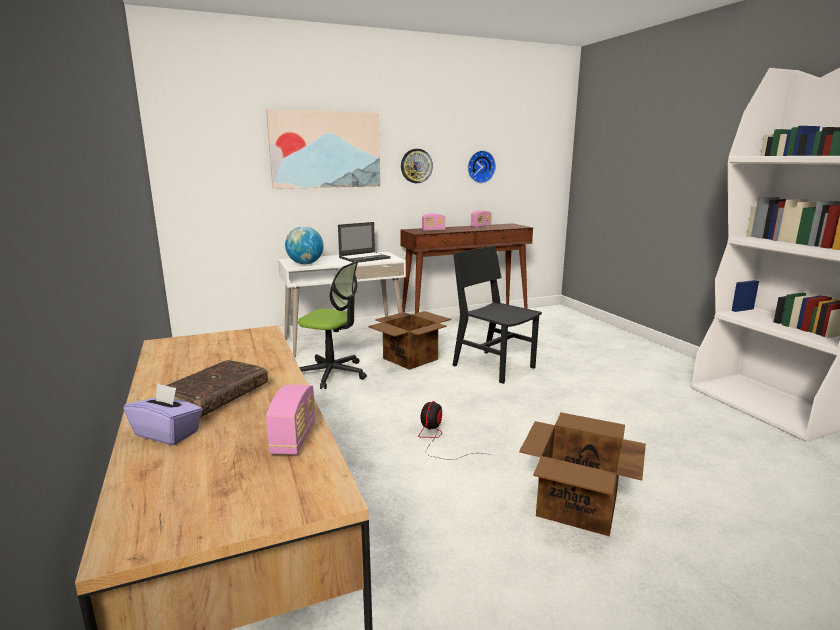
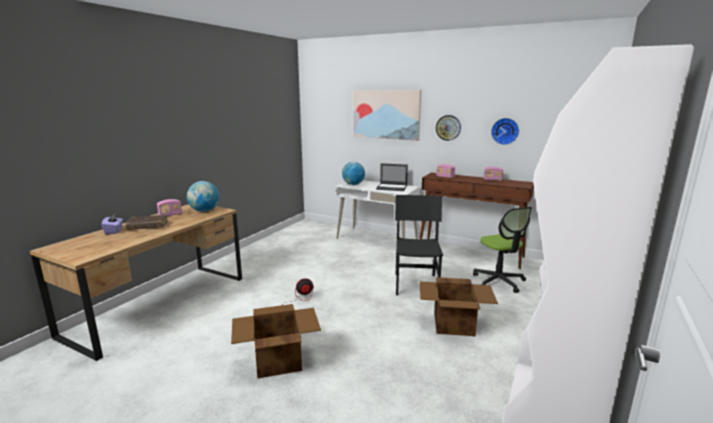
camera: 50 degrees right, 0 degrees up
radio [266,384,316,455] -> radio moved to [157,199,182,216]
office chair [298,261,367,389] -> office chair moved to [473,207,532,293]
cardboard box [368,311,451,370] -> cardboard box moved to [419,277,498,336]
none -> globe [187,181,219,212]

